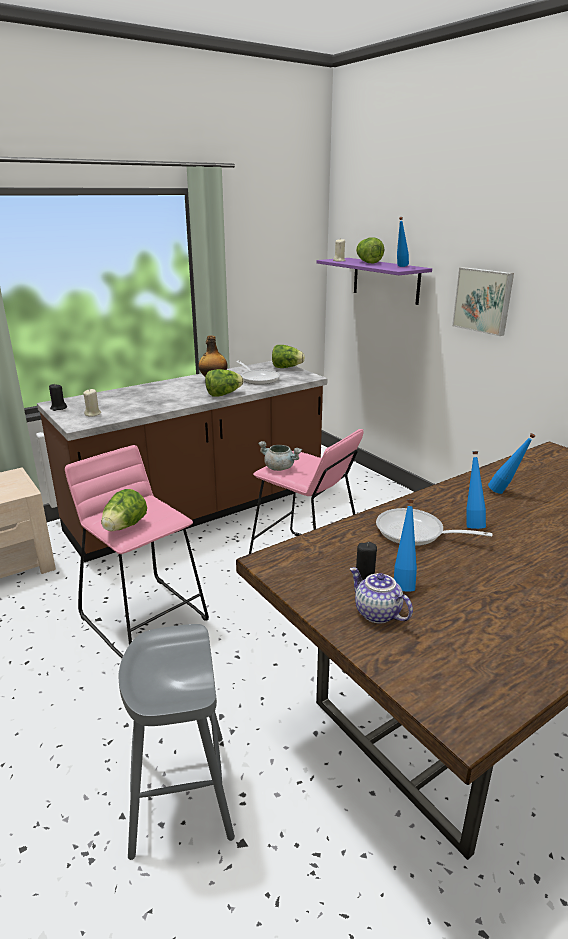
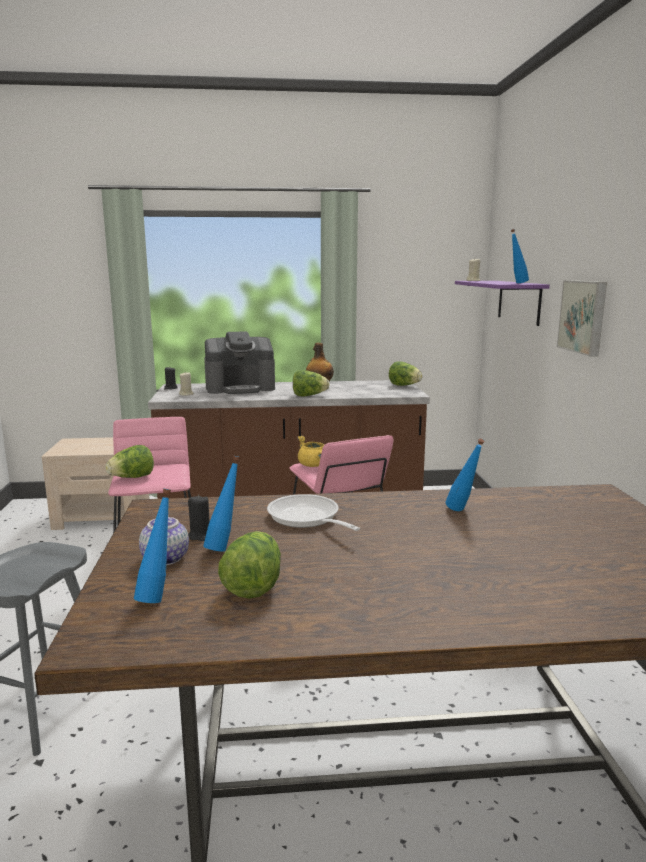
camera: 30 degrees right, 10 degrees down
frying pan [236,361,280,385] -> none
grey cooking pot [258,441,302,471] -> yellow cooking pot [297,436,324,467]
lettuce [356,237,384,264] -> lettuce moved to [218,531,281,599]
blue bottle [466,451,486,529] -> blue bottle moved to [134,489,171,603]
none -> coffee machine [204,331,275,394]

